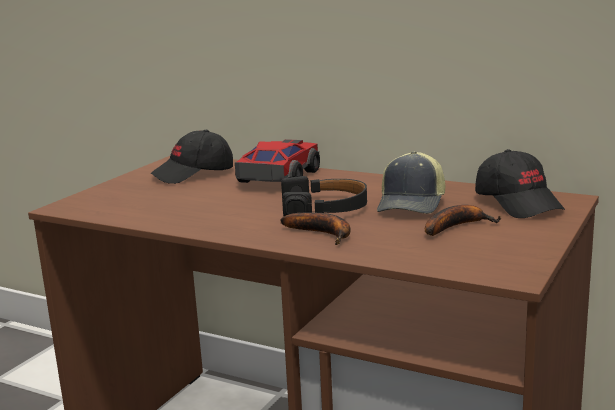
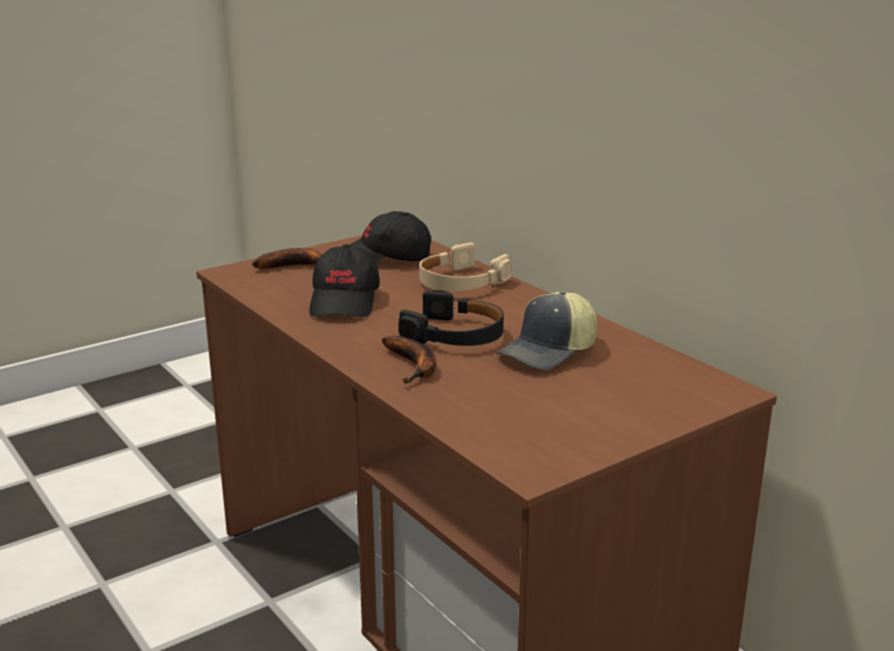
camera: 25 degrees right, 5 degrees up
toy car [235,139,320,183] -> beige headphones [419,242,513,291]
banana [425,205,501,236] -> banana moved to [252,248,322,269]
black cap [475,149,565,218] -> black cap moved to [309,244,380,317]

